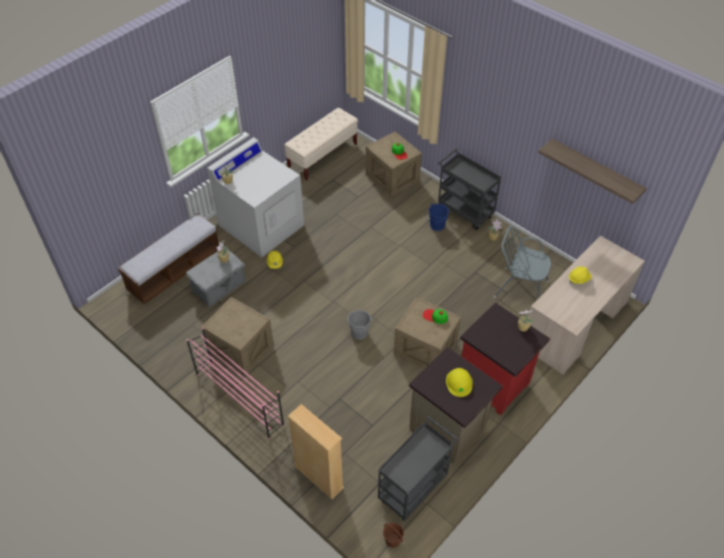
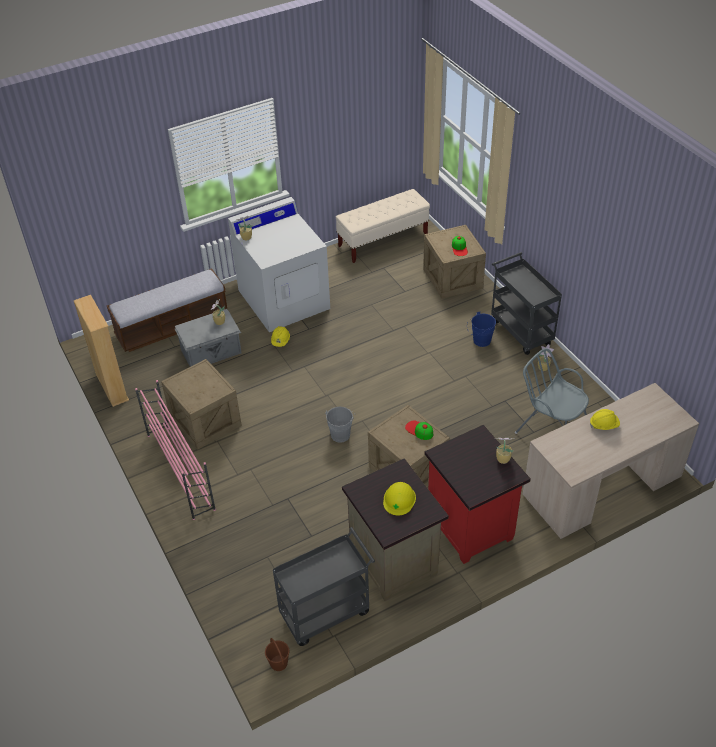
camera: 20 degrees right, 5 degrees down
beige bookcase [288,404,344,499] -> beige bookcase moved to [74,295,129,407]
shelf [538,139,647,204] -> none

